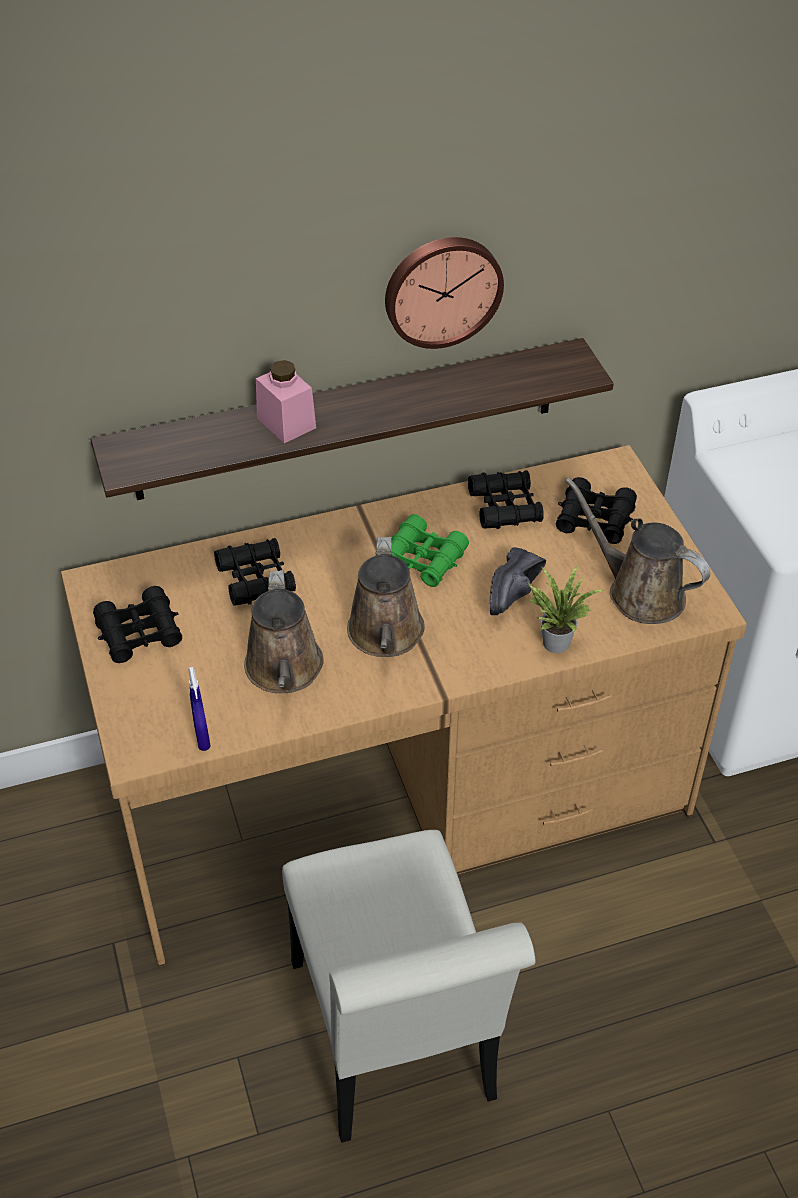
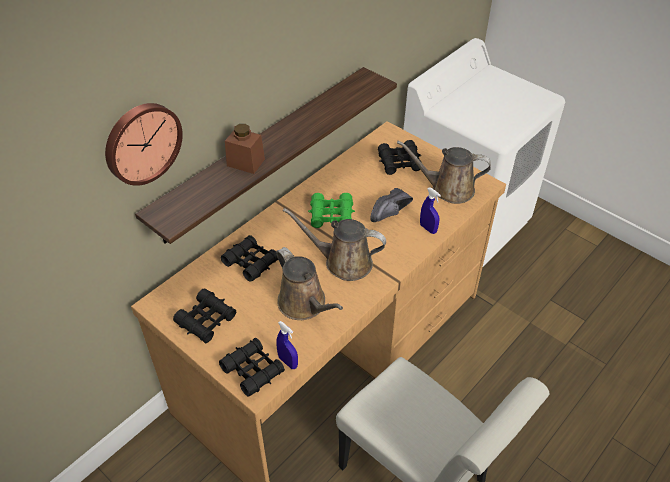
camera: 30 degrees left, 0 degrees up
pink jar [256,360,316,443] -> brown jar [225,124,265,174]
brown watering can [347,537,425,657] -> brown watering can turned 135 degrees clockwise [283,208,386,281]
wall clock [385,237,504,349] -> wall clock moved to [105,103,183,186]
black binoculars [468,470,544,529] -> black binoculars moved to [219,338,285,397]
black shoe [490,547,546,615] -> black shoe turned 45 degrees clockwise [370,188,413,222]
potted plant [528,565,605,653] -> blue spray bottle [420,188,441,234]

